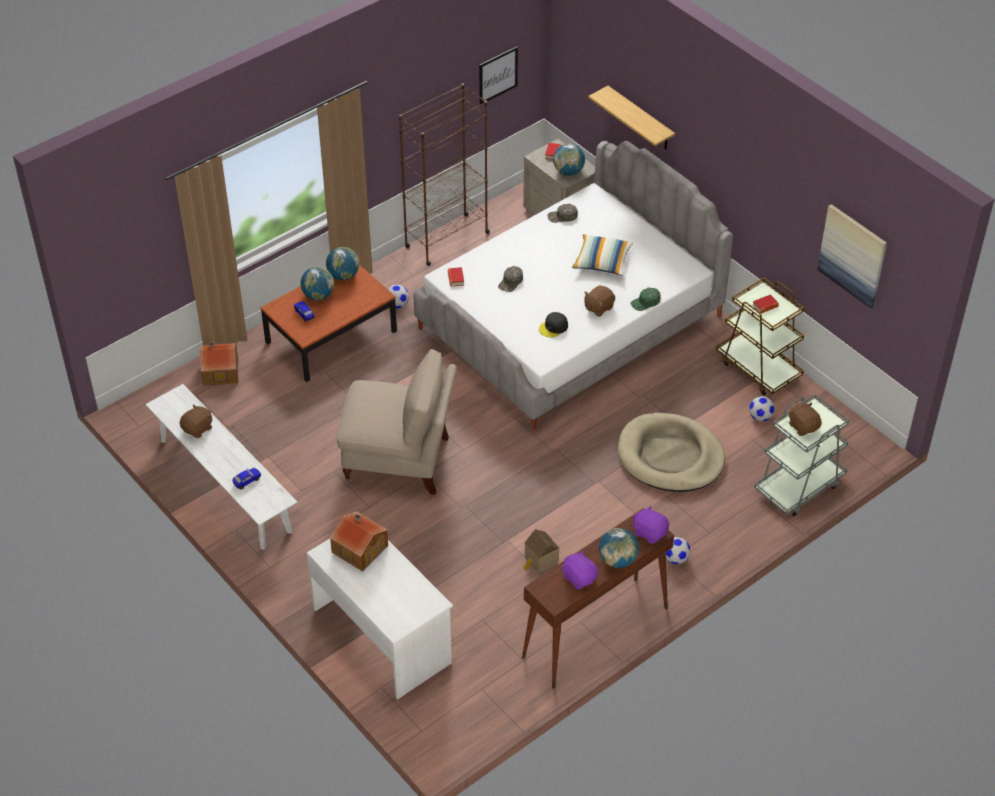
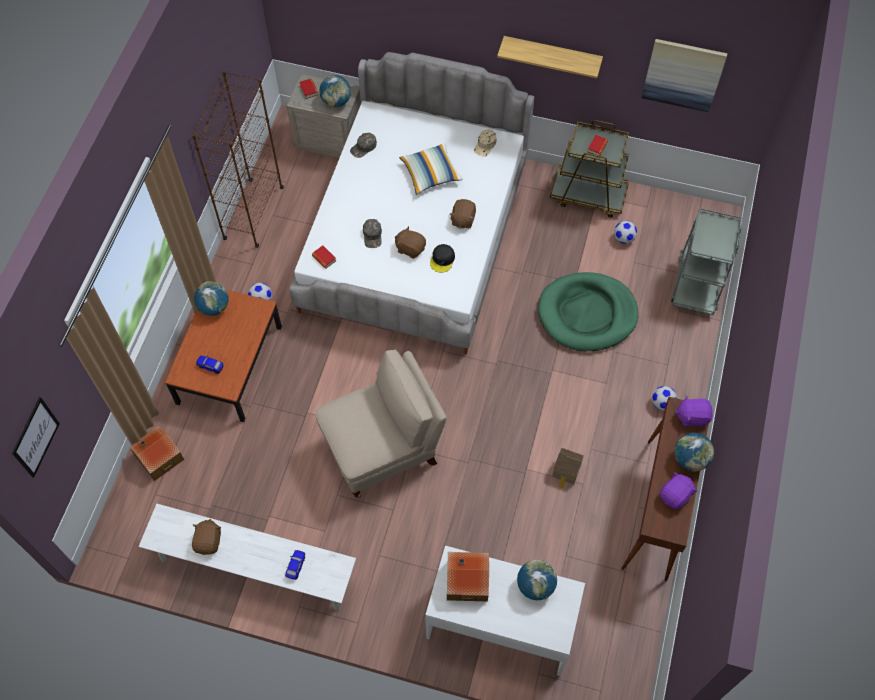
camera: 35 degrees left, 15 degrees up
globe [301,267,334,300] -> globe moved to [517,560,557,600]
picture [479,46,518,105] -> picture moved to [12,397,60,478]
purple plush toy [562,551,598,590] -> purple plush toy turned 120 degrees clockwise [660,472,697,510]
shelf [588,86,675,149] -> shelf moved to [497,36,603,78]
beige dog bed [618,413,725,492] -> green dog bed [538,272,638,351]
green cap [630,288,661,311] -> none
brown plush toy [789,402,822,436] -> brown plush toy moved to [395,226,426,259]
none -> beige cap [474,129,496,157]

